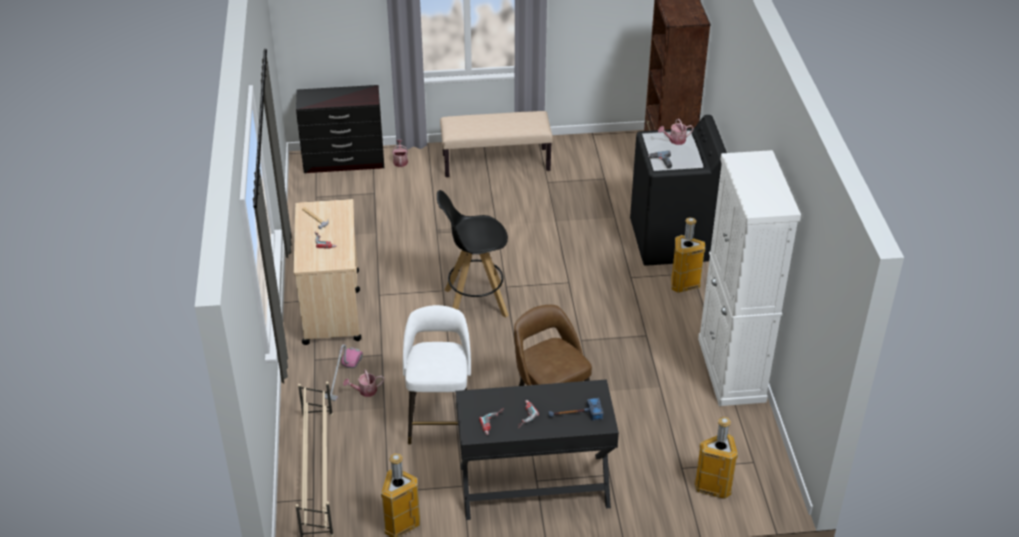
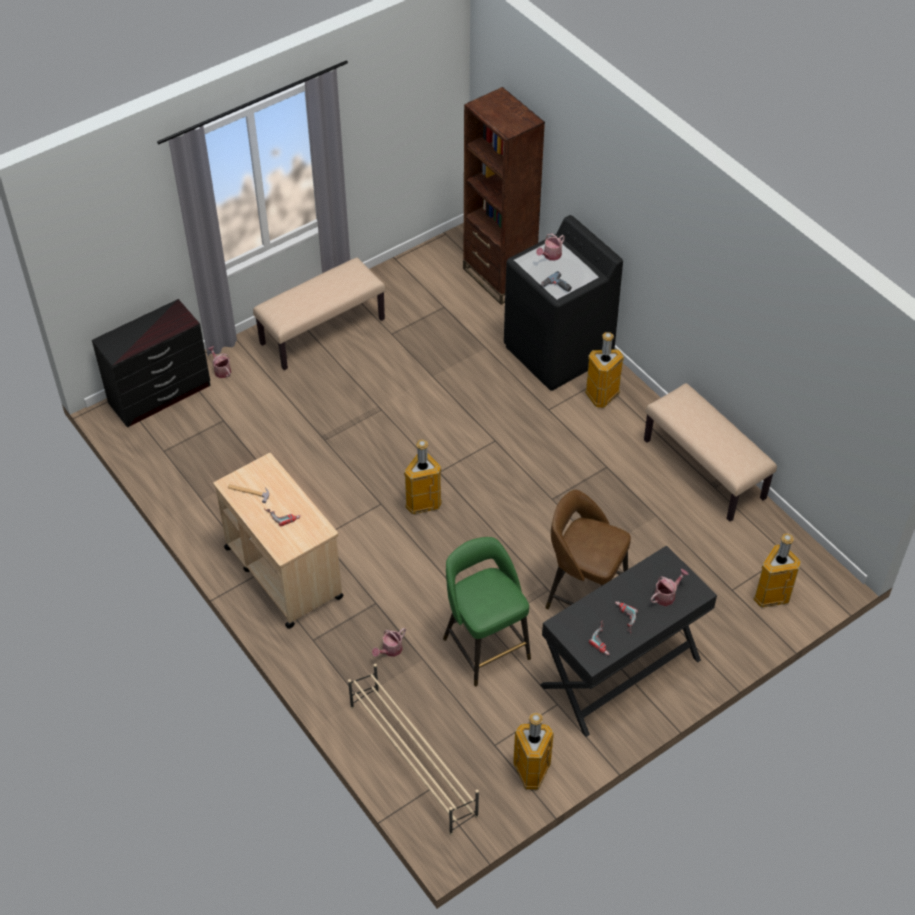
camera: 30 degrees left, 10 degrees up
vacuum cleaner [325,344,363,401] -> none
white stool [403,305,471,445] -> green stool [443,537,531,687]
black stool [437,190,509,318] -> trash can [404,440,442,515]
hammer [548,398,604,420] -> watering can [650,569,688,606]
white cabinet [698,150,801,406] -> beige bench [644,383,777,522]

